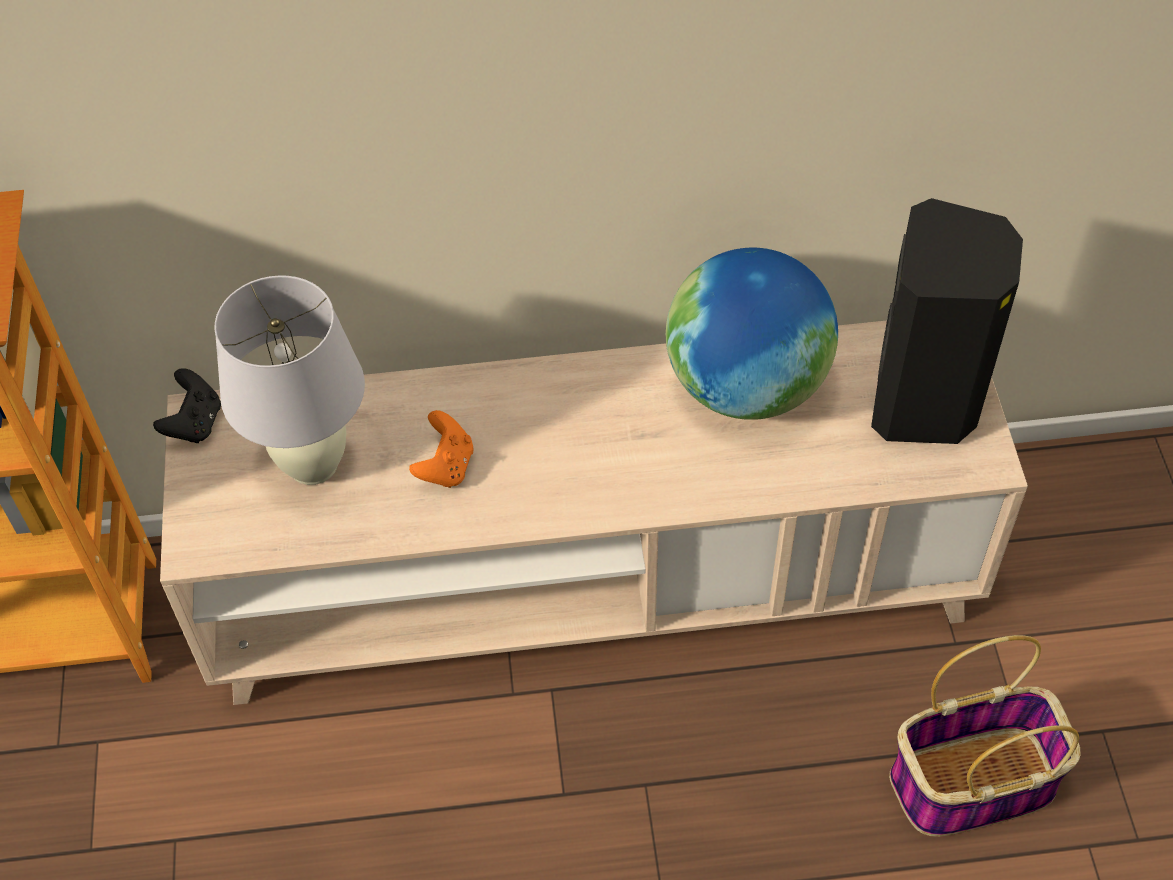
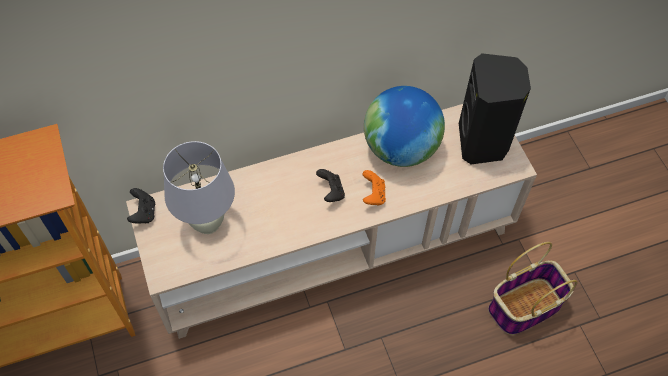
camera: 15 degrees left, 5 degrees up
orange game controller [409,410,473,488] -> orange game controller moved to [363,170,386,205]
none -> black game controller [316,169,345,202]

